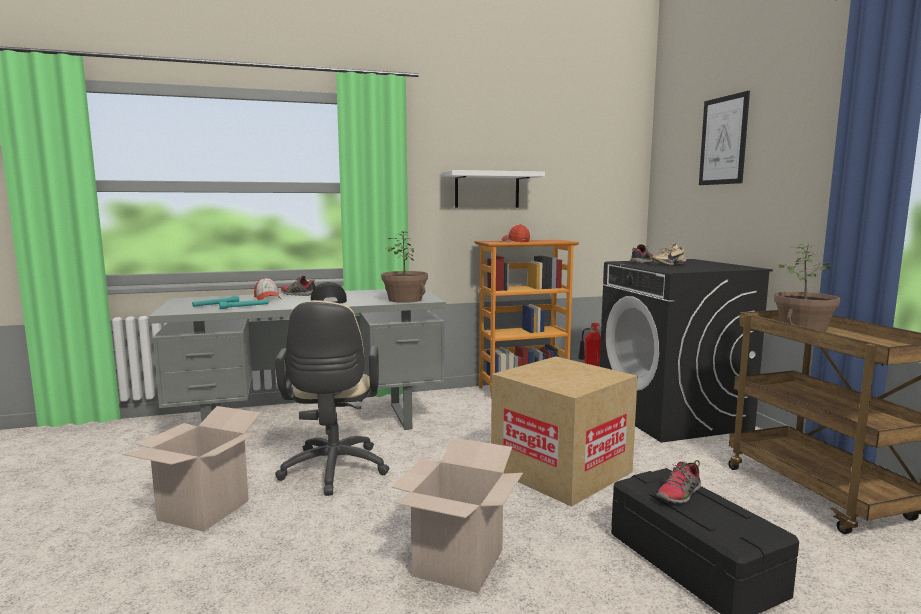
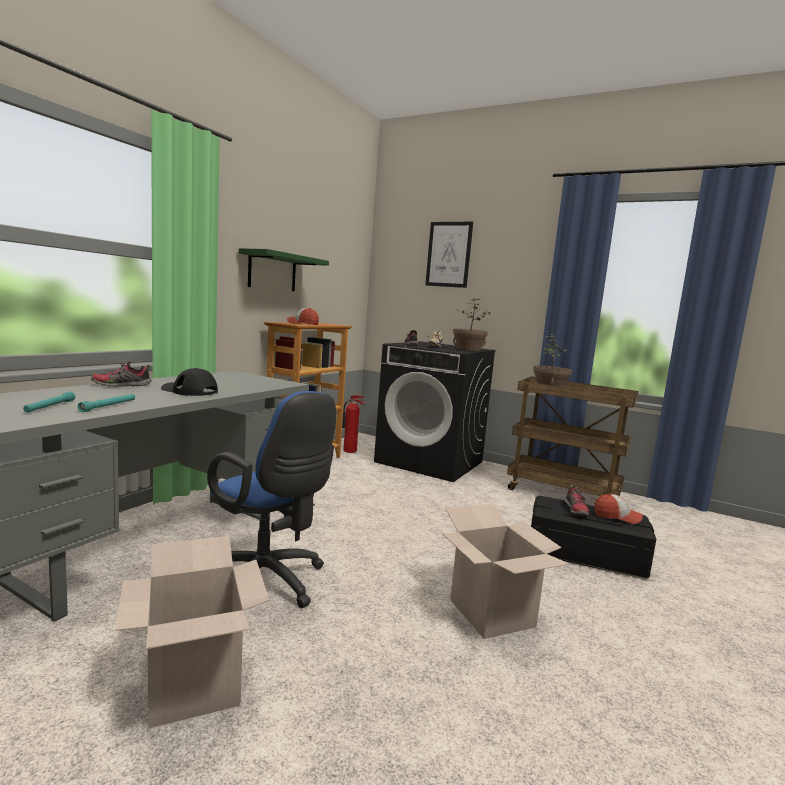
camera: 45 degrees left, 0 degrees up
cap [254,278,281,300] -> cap moved to [594,494,643,524]
beige office chair [275,300,389,496] -> blue office chair [207,391,336,608]
potted plant [381,231,428,303] -> potted plant moved to [453,298,490,351]
white shelf [442,170,545,208] -> green shelf [239,248,329,291]
cardboard box [491,356,638,507] -> none

